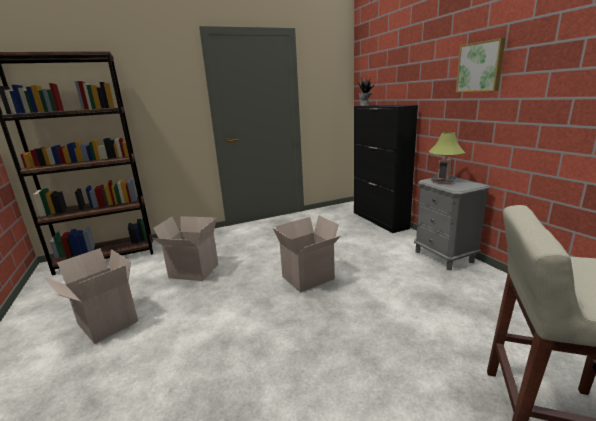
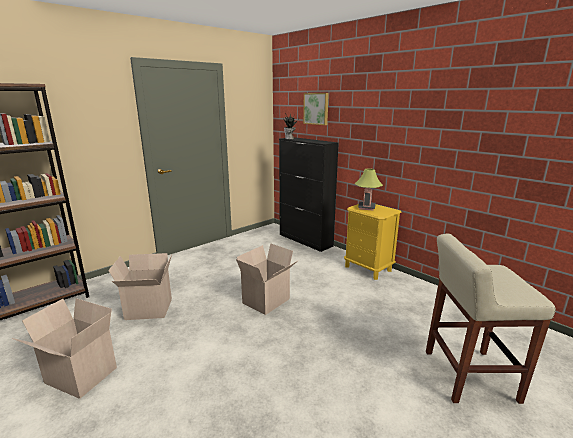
camera: 20 degrees left, 0 degrees up
grey nightstand [414,178,490,271] -> yellow nightstand [344,204,401,280]
picture [456,38,505,92] -> picture moved to [303,93,329,125]

